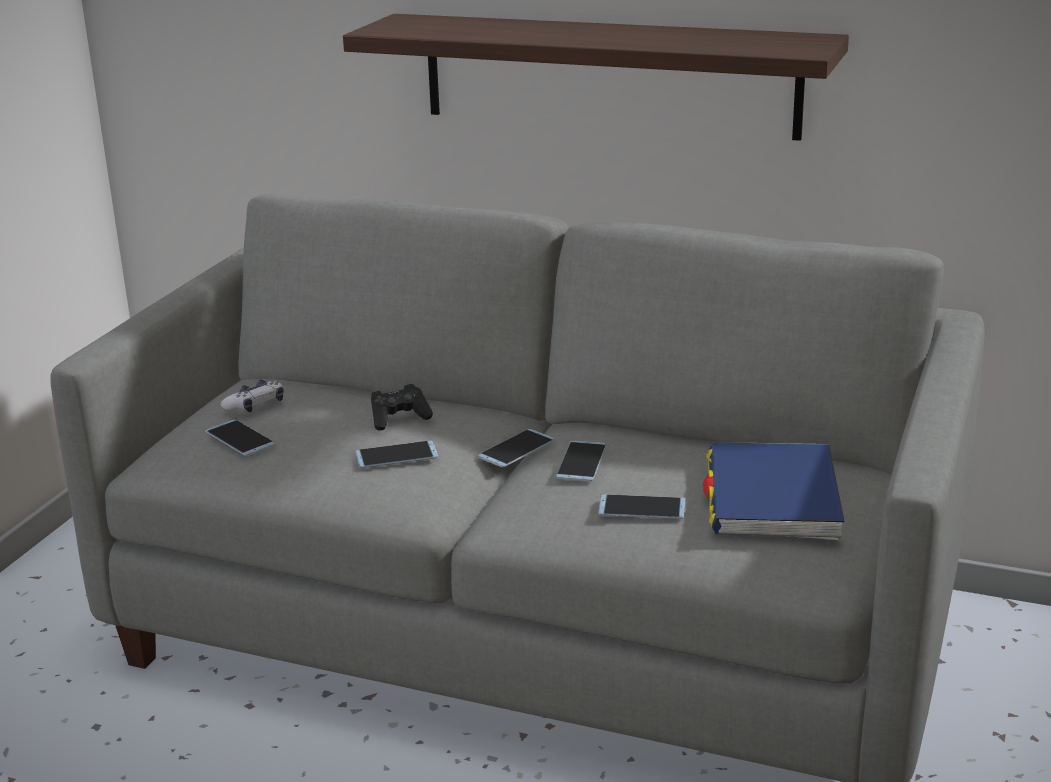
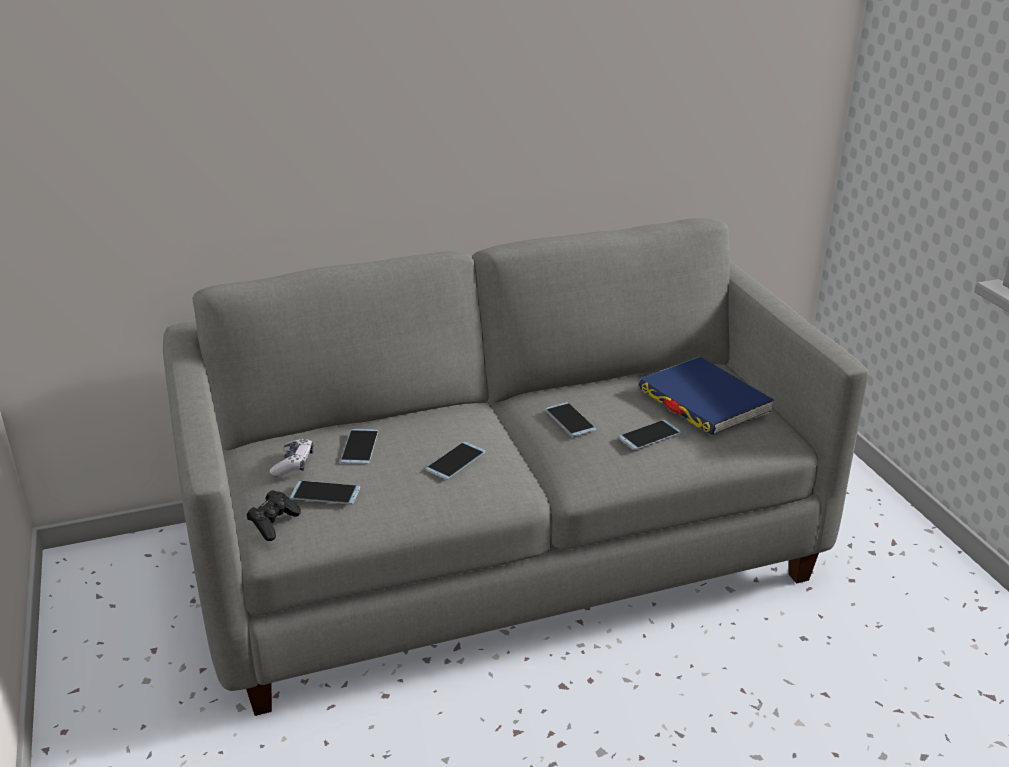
camera: 40 degrees left, 5 degrees up
shelf [343,14,849,141] -> none
black game controller [371,384,433,430] -> black game controller moved to [247,490,301,541]
phone [478,428,555,467] -> phone moved to [341,429,378,464]

